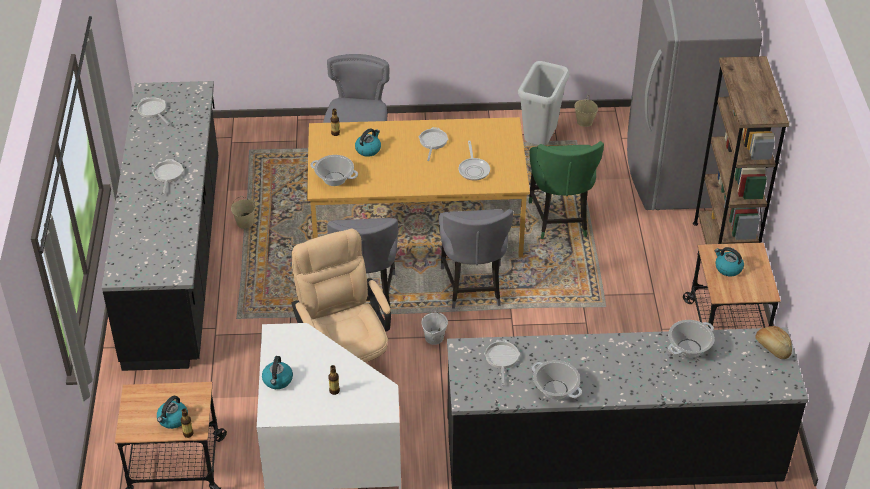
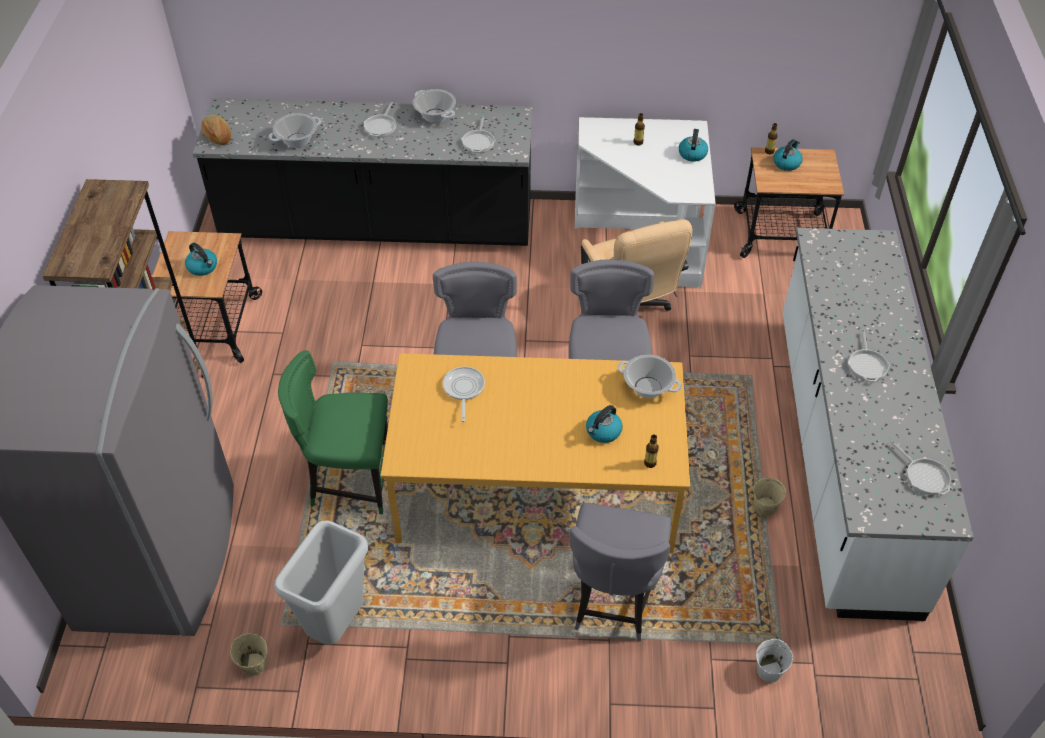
camera: 175 degrees left, 5 degrees up
black counter [102,81,218,371] -> white counter [782,228,974,621]
frying pan [419,127,448,161] -> frying pan moved to [363,102,396,137]
white bucket [421,311,448,345] -> white bucket moved to [756,639,793,682]
green chair [529,141,604,239] -> green chair turned 90 degrees counterclockwise [278,350,388,514]

